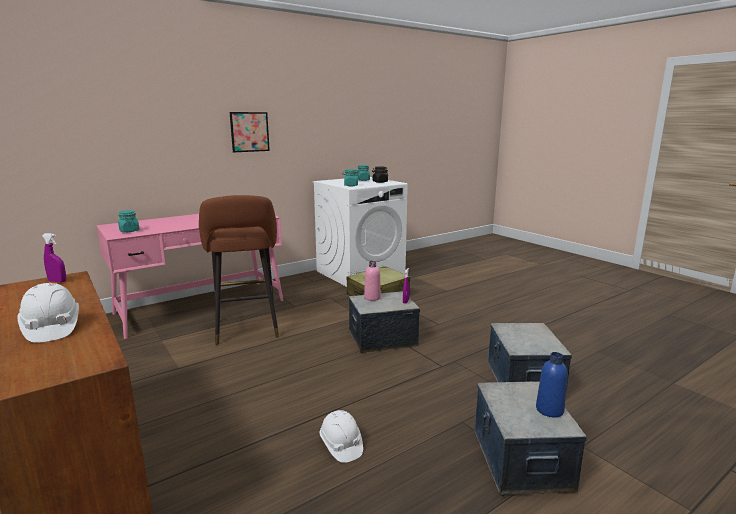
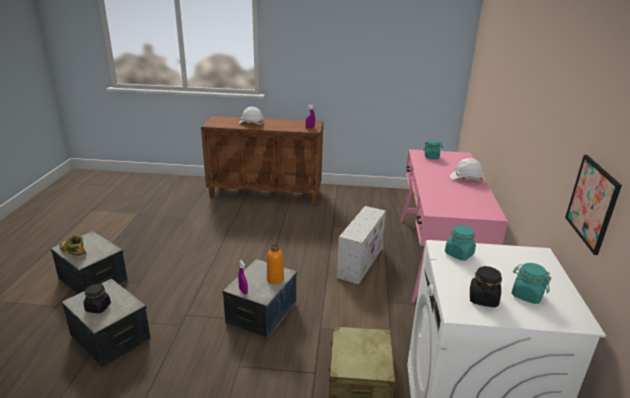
camera: 130 degrees right, 10 degrees up
brown stool [199,195,279,345] -> white storage box [337,206,386,284]
picture [230,112,270,153] -> picture moved to [565,155,622,255]
white hard hat [319,410,363,463] -> white hard hat moved to [450,158,483,182]
pink bottle [364,261,381,301] -> orange bottle [267,244,284,284]
blue bottle [536,352,568,418] -> boot [59,235,87,259]
none -> black jar [84,283,111,313]

